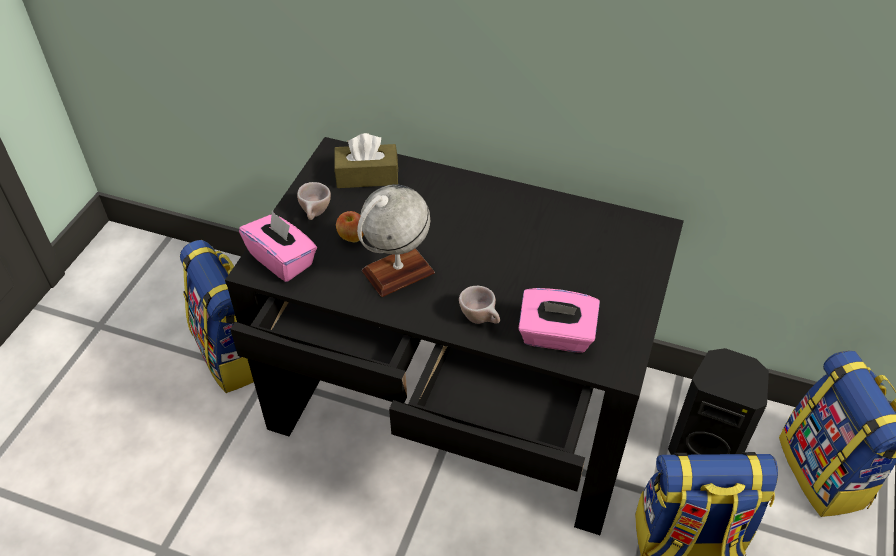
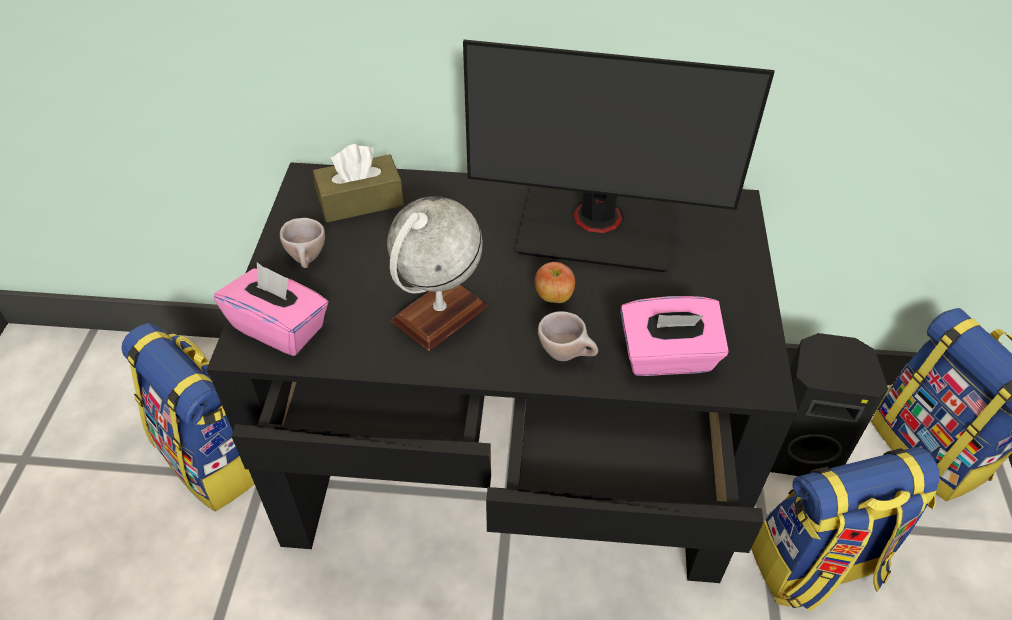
camera: 15 degrees left, 0 degrees up
apple [336,211,364,242] -> apple moved to [535,262,575,303]
none -> monitor [463,40,774,272]

